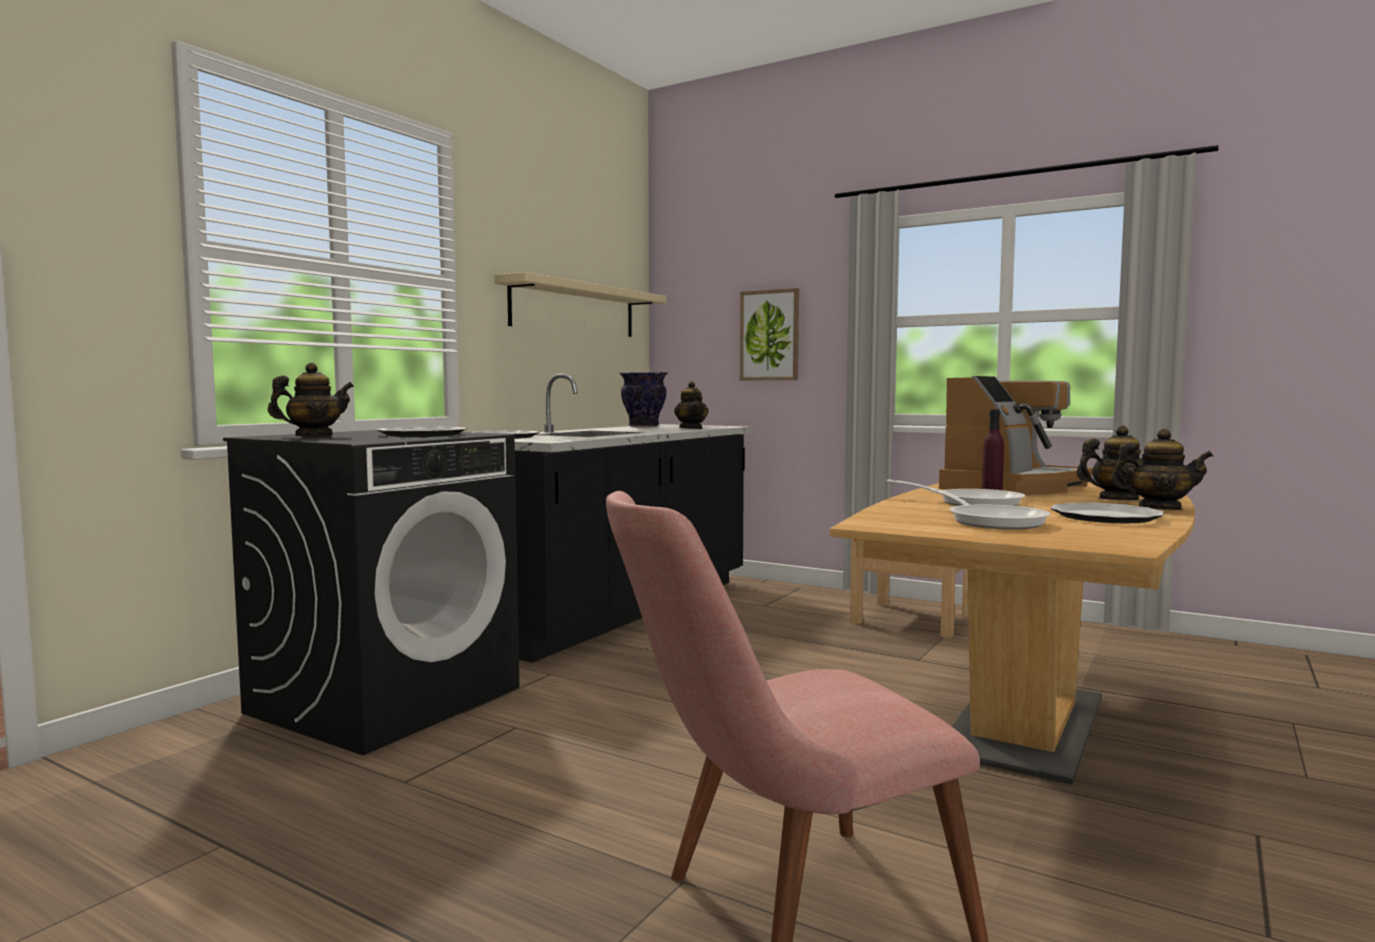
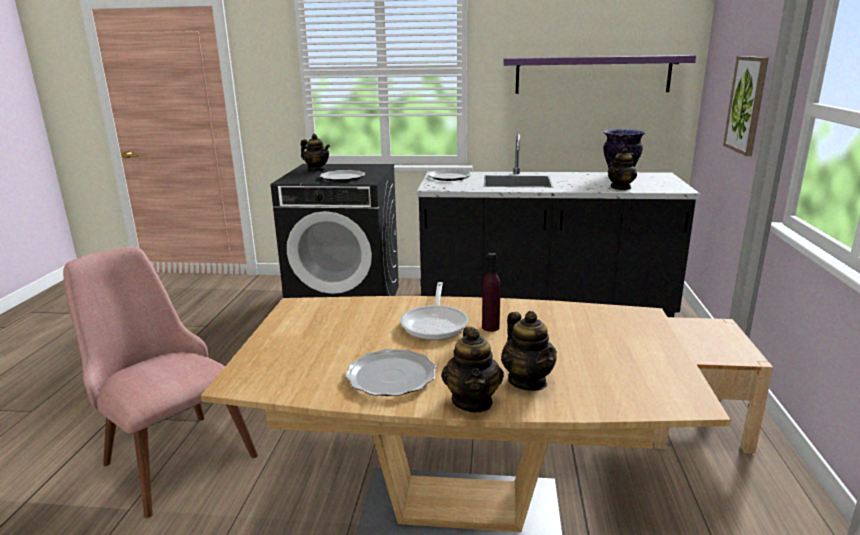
camera: 65 degrees right, 15 degrees up
beige shelf [494,272,666,337] -> purple shelf [503,55,696,94]
frying pan [930,488,1051,530] -> none
coffee machine [939,376,1093,495] -> none

